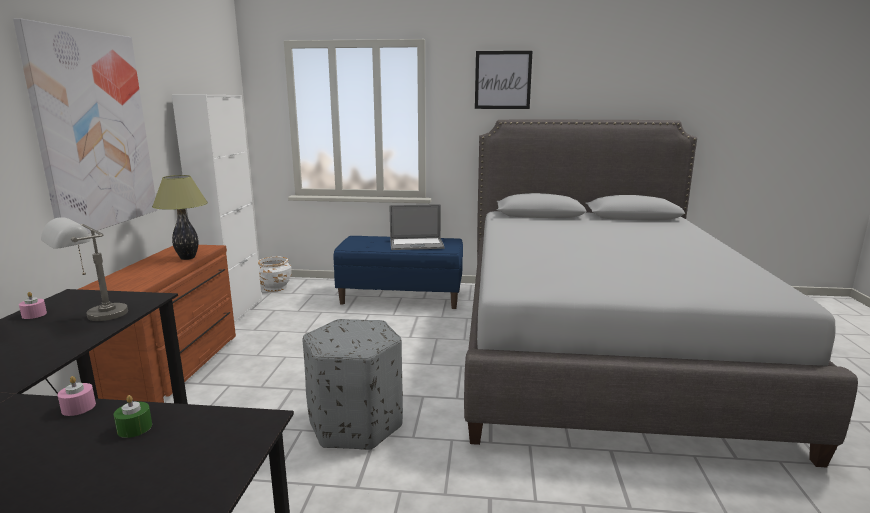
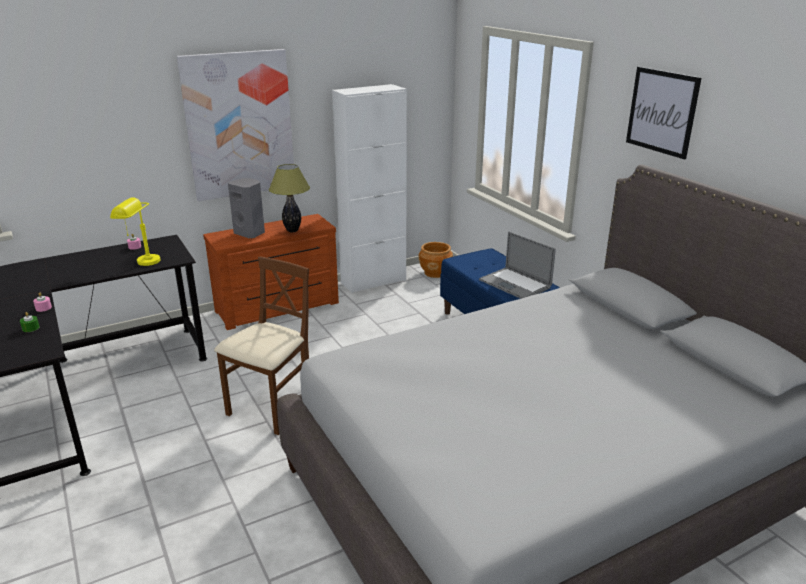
camera: 55 degrees right, 10 degrees up
grey table lamp [41,217,128,321] -> yellow table lamp [110,197,160,266]
white planter [258,257,292,292] -> brown planter [419,242,453,278]
grey ottoman [302,319,403,450] -> brown chair [214,256,309,435]
none -> grey speaker [228,178,265,238]

